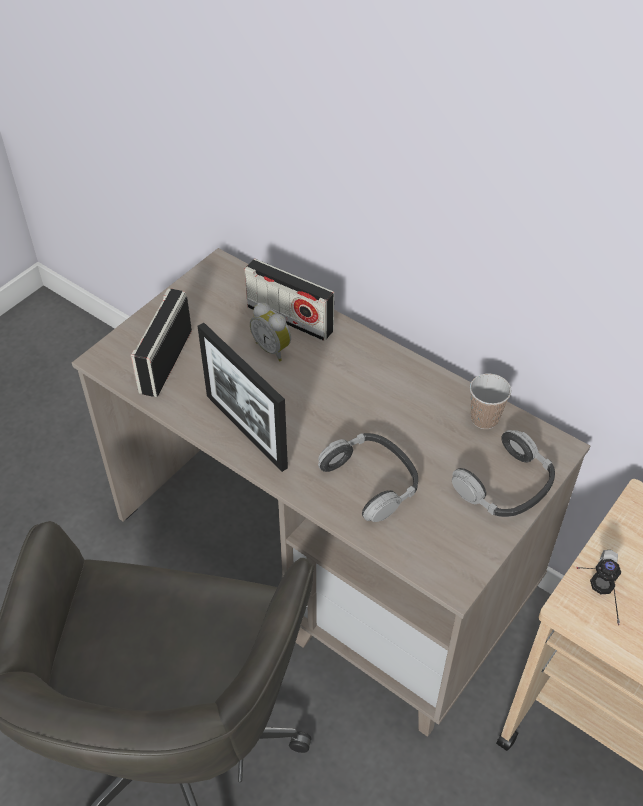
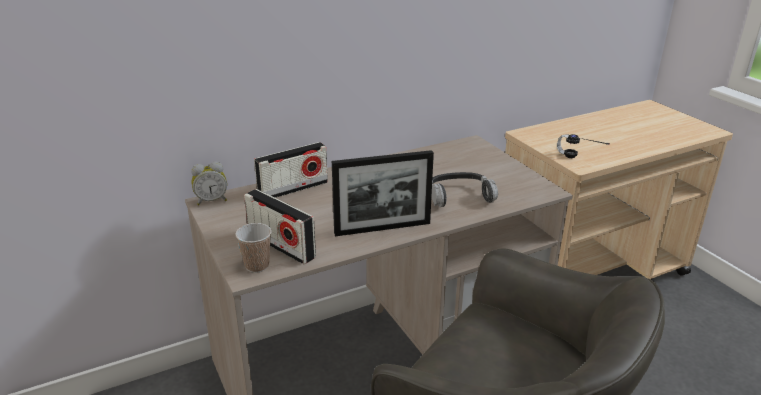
camera: 65 degrees left, 20 degrees down
alarm clock [250,303,291,361] -> alarm clock moved to [191,162,227,205]
headphones [452,430,555,517] -> none
cup [470,373,511,429] -> cup moved to [235,223,271,273]

